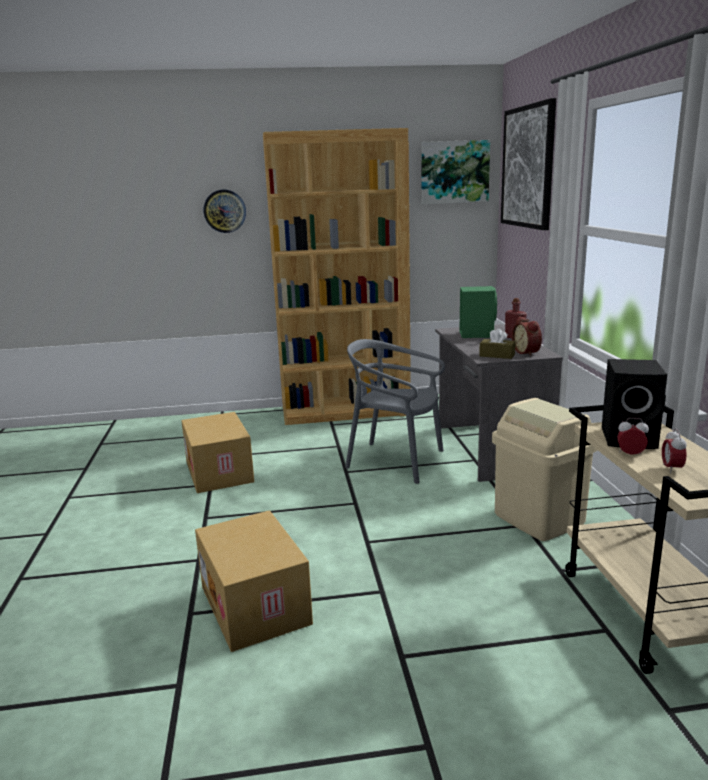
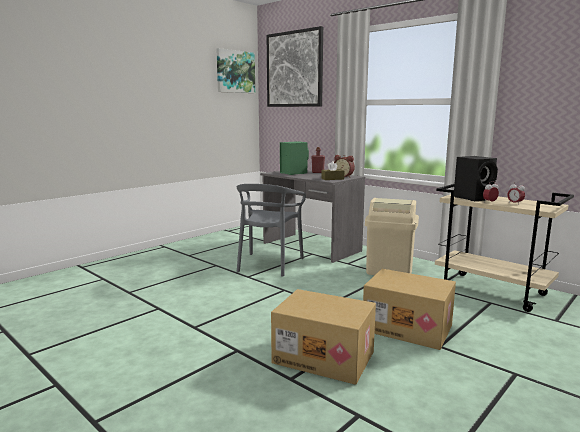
camera: 40 degrees left, 5 degrees down
cardboard box [181,412,254,493] -> cardboard box moved to [363,269,456,350]
wall clock [204,189,246,233] -> none
brown bookcase [263,128,411,425] -> none
grey chair [345,339,445,484] -> grey chair turned 60 degrees counterclockwise [237,184,306,277]

